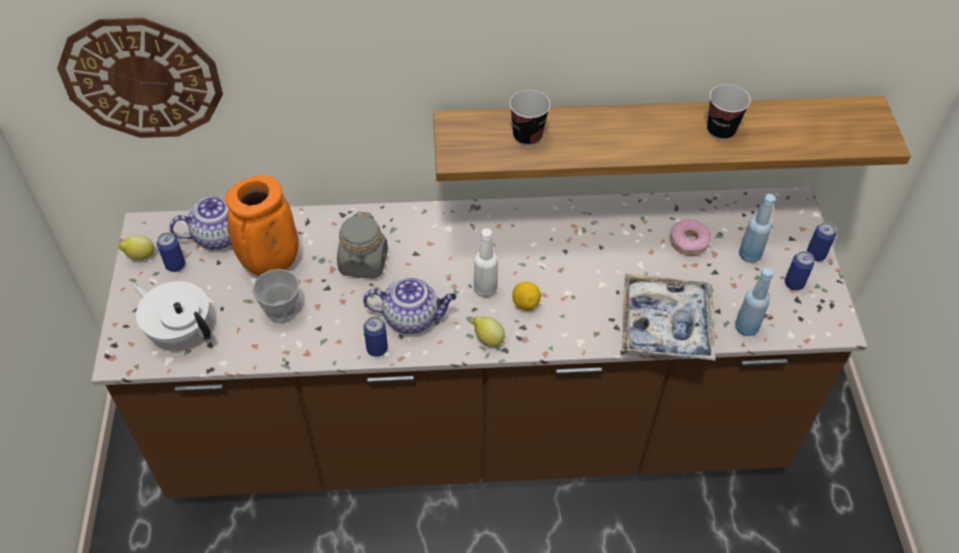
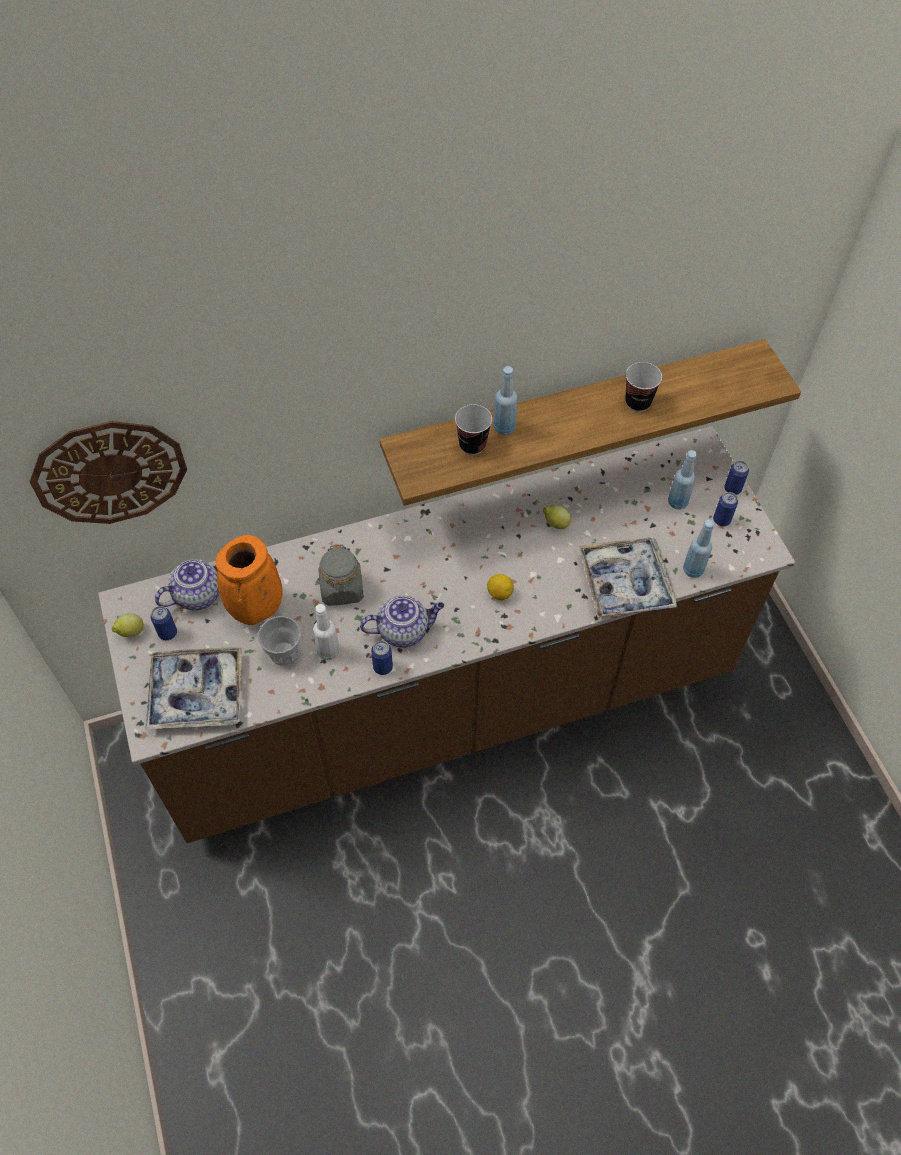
camera: 15 degrees left, 5 degrees up
white teapot [132,281,211,345] -> tray [145,647,242,730]
lemon [473,317,505,347] -> lemon moved to [543,505,571,529]
white bottle [474,228,498,297] -> white bottle moved to [313,604,339,660]
donut [669,219,711,255] -> none
none -> blue bottle [493,366,517,435]

